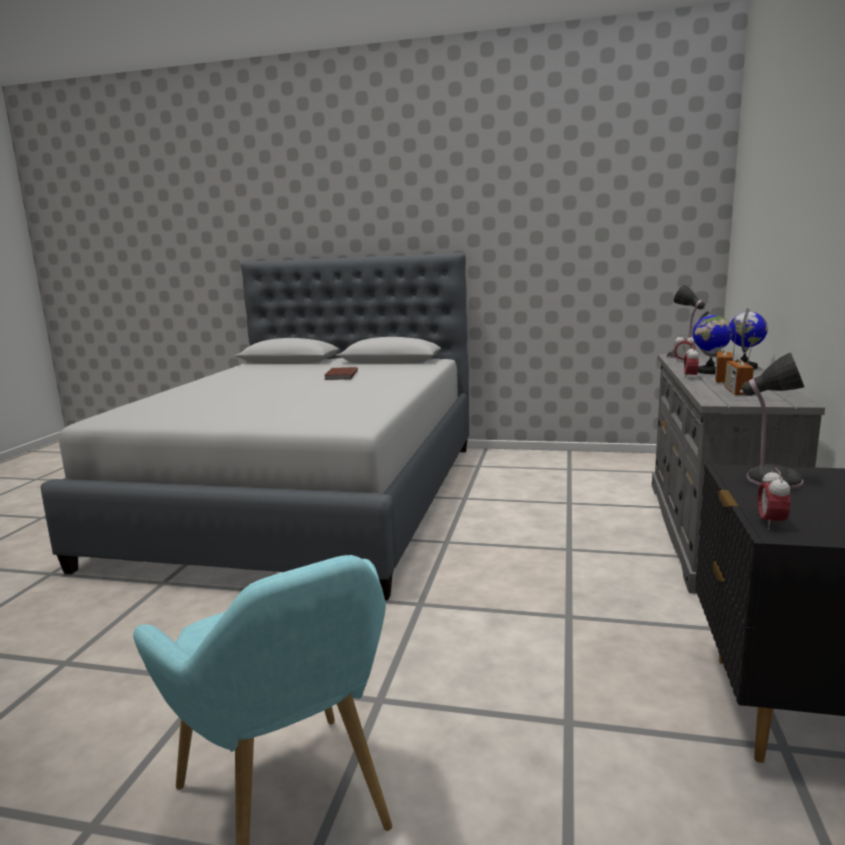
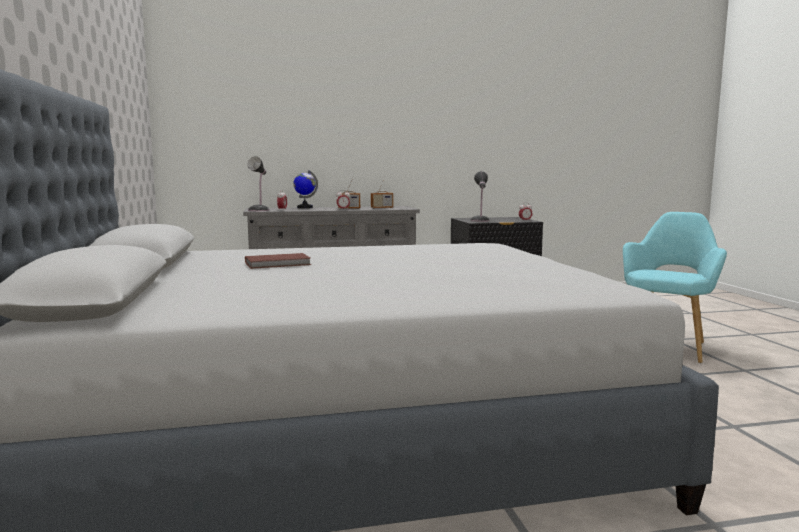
camera: 115 degrees left, 5 degrees down
globe [693,310,732,374] -> none

